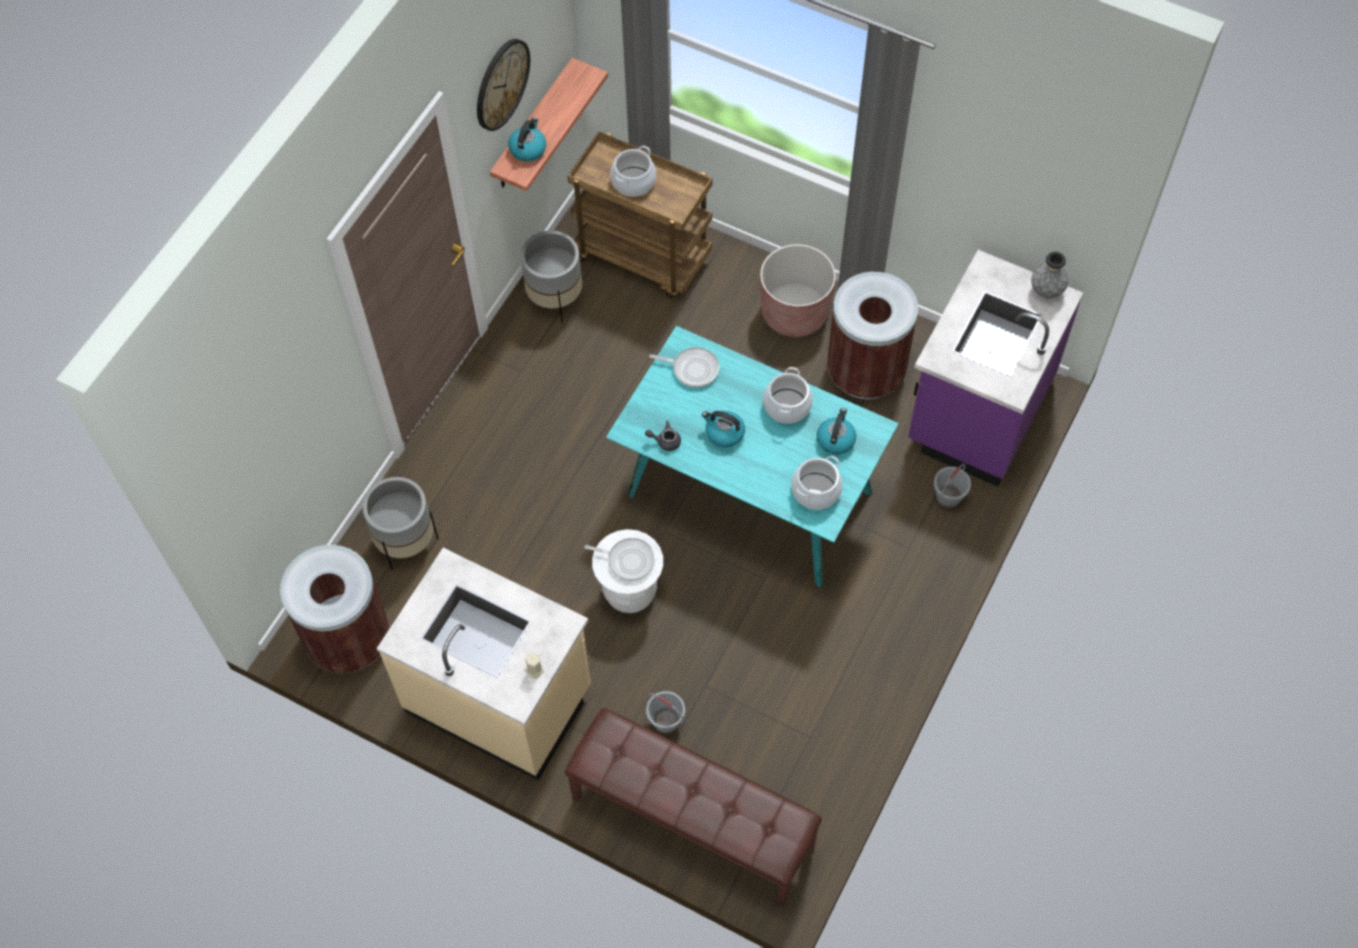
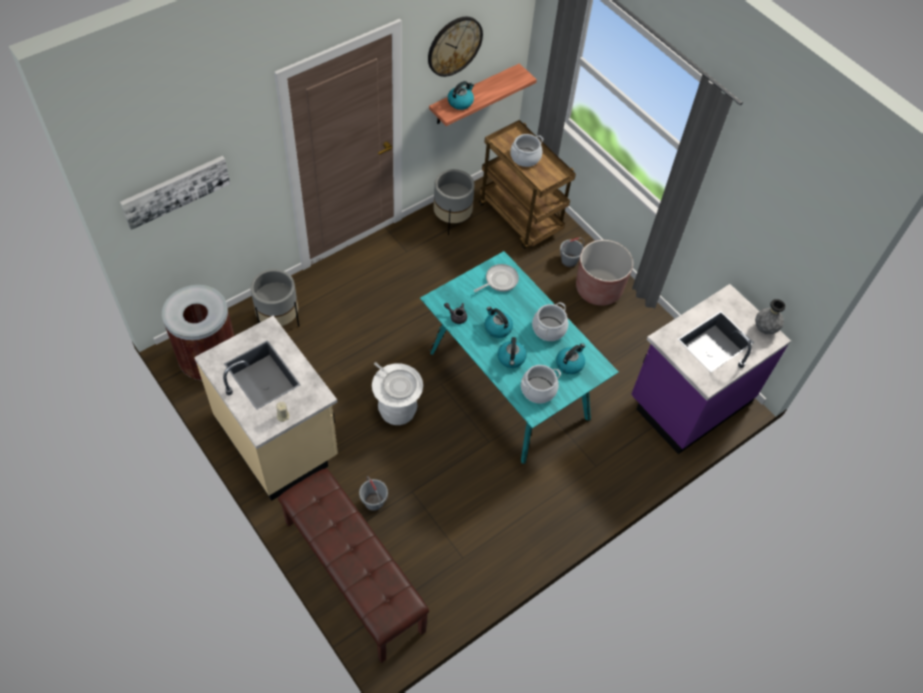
camera: 20 degrees right, 5 degrees down
frying pan [650,347,719,388] -> frying pan turned 75 degrees counterclockwise [474,264,519,292]
brown trash can [827,272,918,399] -> none
grey bucket [934,464,971,508] -> grey bucket moved to [560,238,584,267]
none -> picture [120,156,230,230]
none -> kettle [497,337,527,368]

